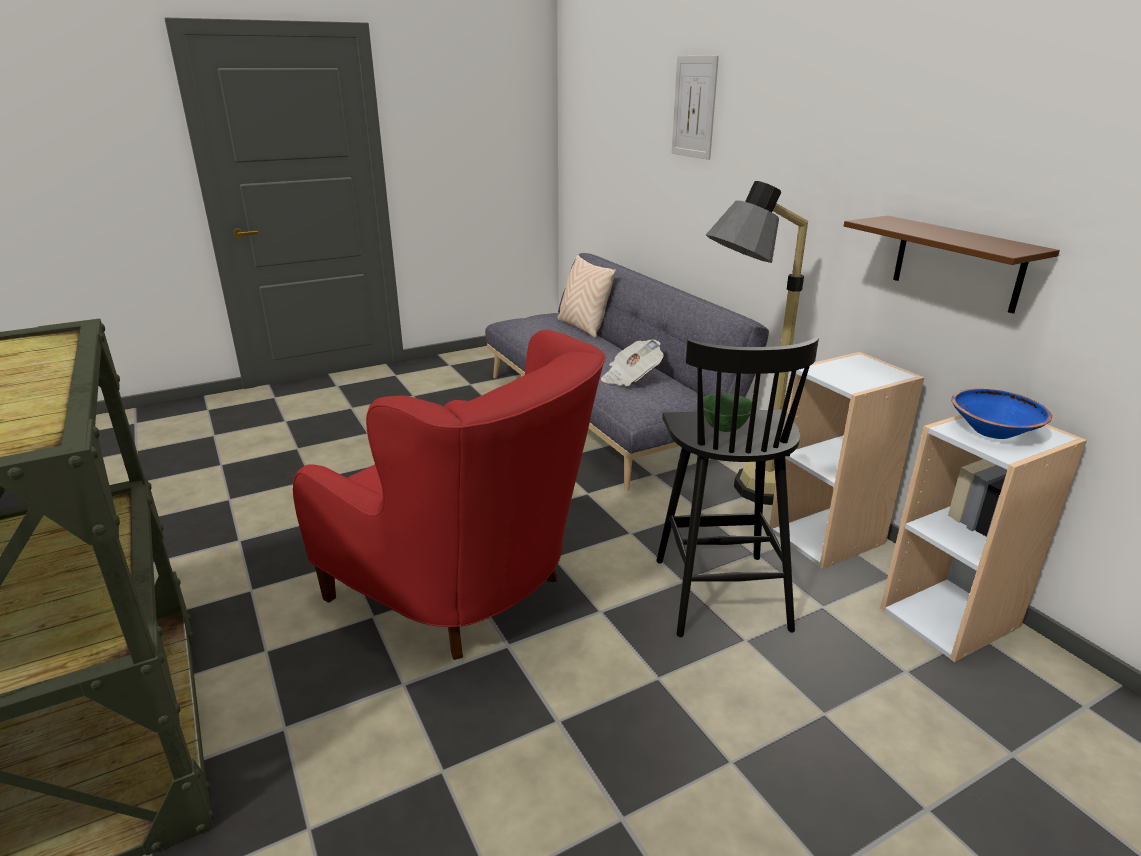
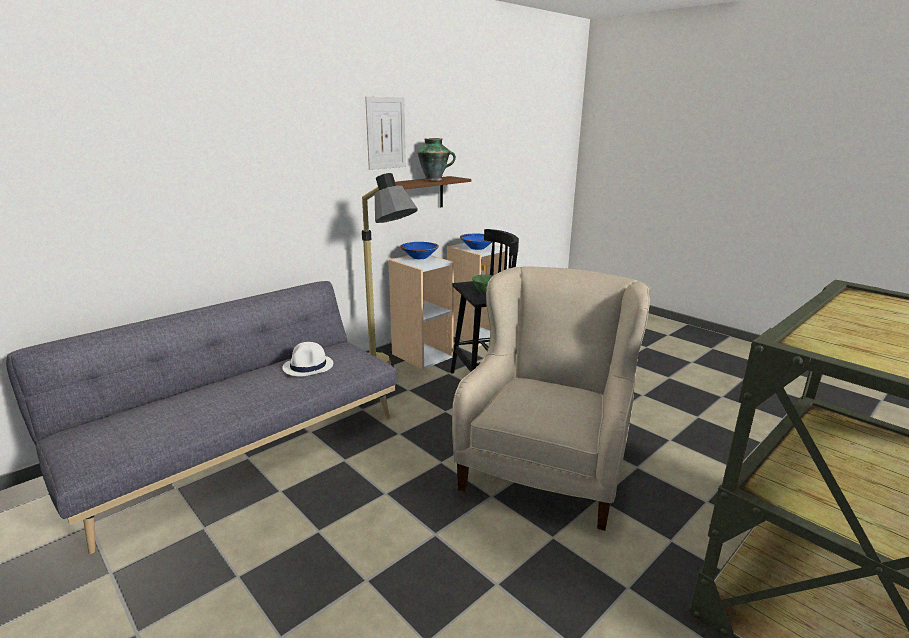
camera: 105 degrees left, 5 degrees down
red armchair [293,330,606,660] -> beige armchair [452,266,650,531]
beige pillow [557,254,616,338] -> none
newspaper [601,339,664,386] -> white hat [282,342,333,377]
picture [672,56,719,160] -> picture moved to [365,96,406,170]
none -> blue bowl [400,242,439,259]
none -> vase [418,138,456,181]

